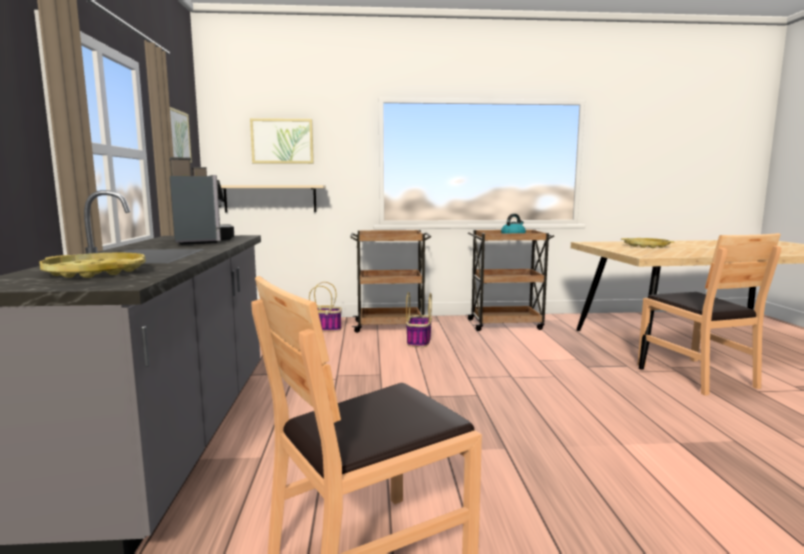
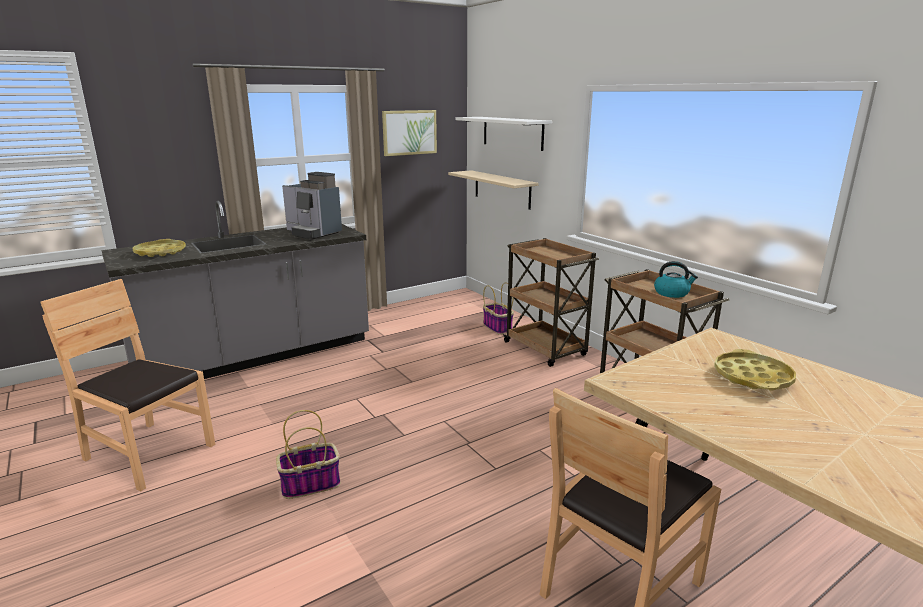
camera: 60 degrees right, 10 degrees up
coffee machine [169,157,234,245] -> coffee machine turned 90 degrees clockwise [282,172,342,240]
picture [250,118,314,164] -> white shelf [456,117,552,151]
basket [406,292,432,347] -> basket moved to [276,410,341,499]

